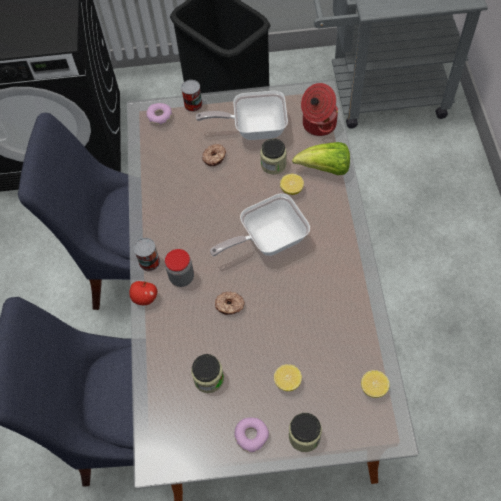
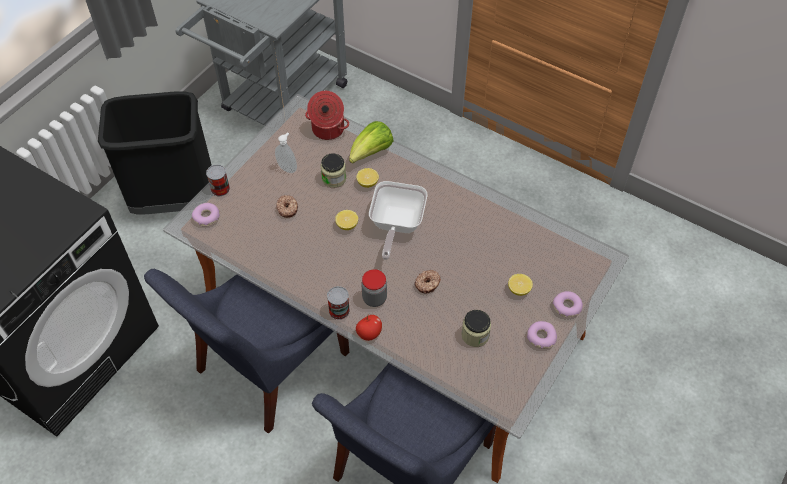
camera: 55 degrees left, 5 degrees down
frying pan [196,91,288,140] -> soap dispenser [275,132,297,173]
jar [289,413,322,452] -> donut [553,291,583,318]
lemon [361,370,389,398] -> lemon moved to [335,210,358,230]

